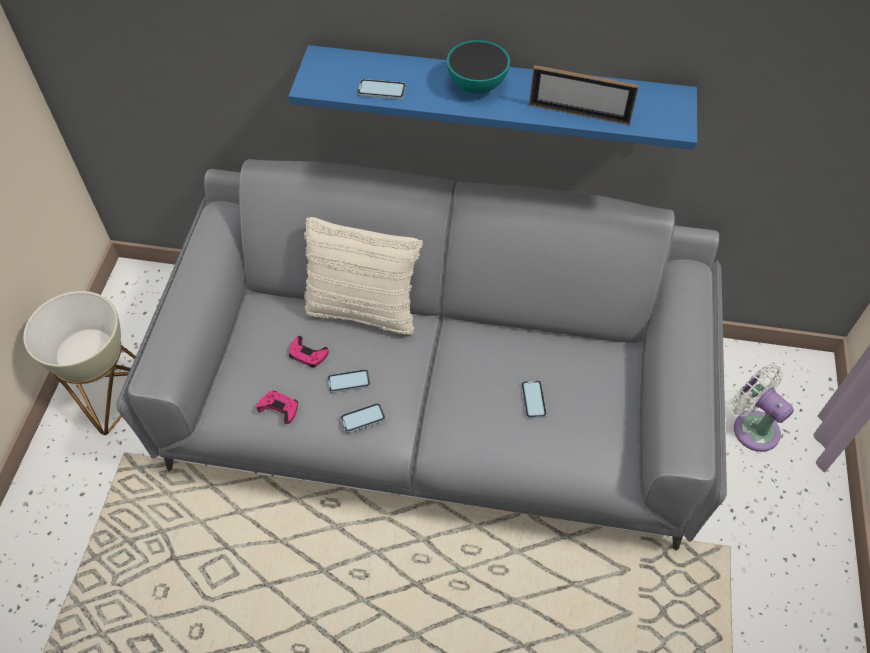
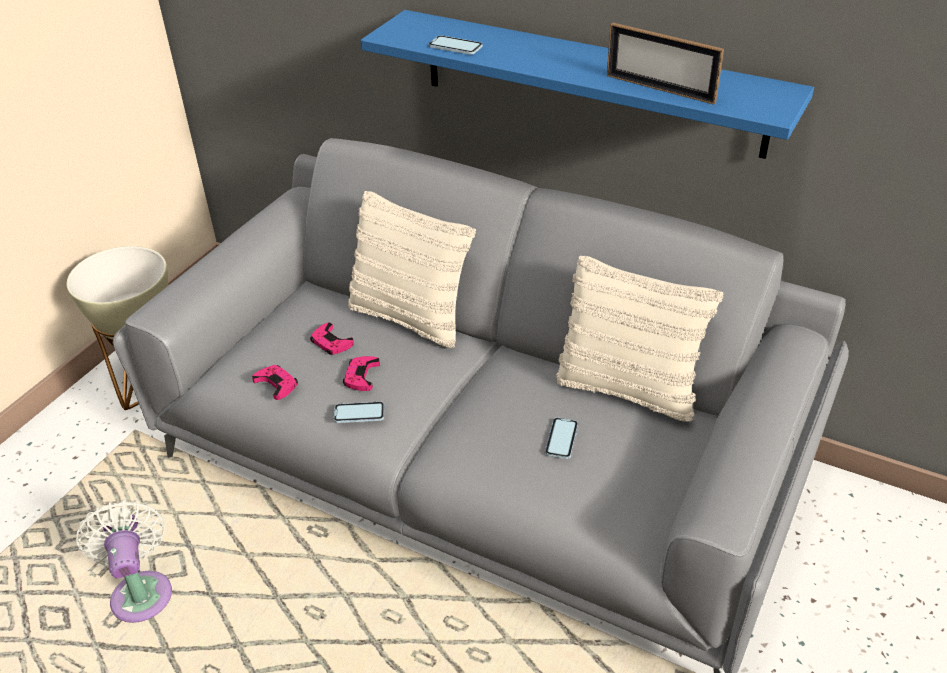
camera: 20 degrees right, 15 degrees down
phone [327,369,371,393] -> pink game controller [343,356,380,391]
bowl [447,40,510,93] -> none
white fan [731,364,794,452] -> white fan moved to [76,500,172,623]
none -> beige pillow [556,256,723,422]

